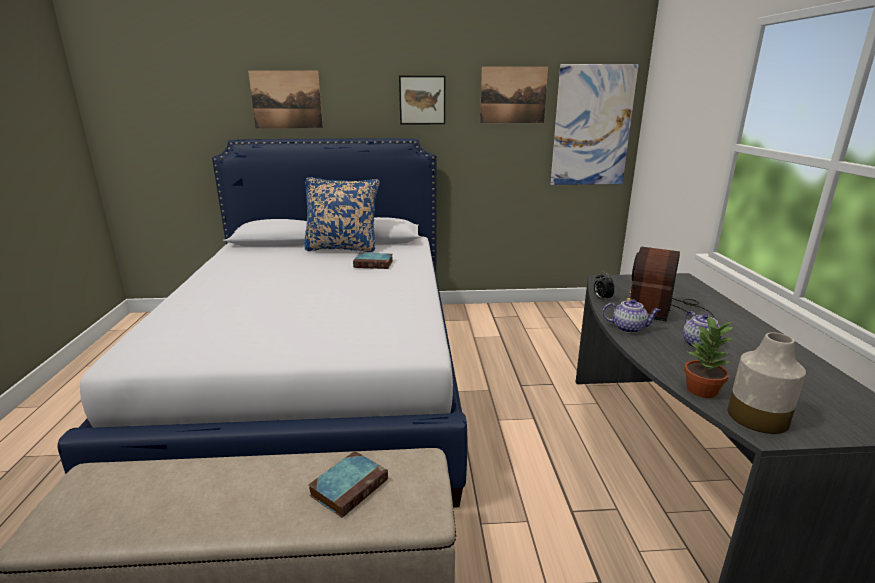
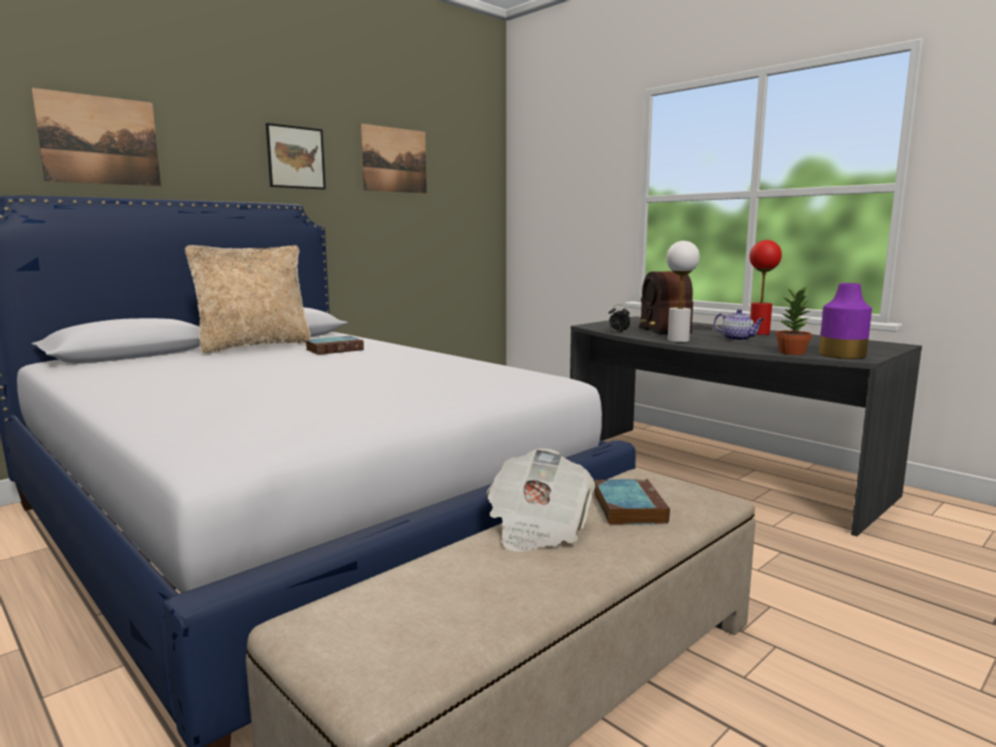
camera: 40 degrees left, 10 degrees down
blue pillow [304,177,380,253] -> beige pillow [185,245,311,354]
picture [550,64,639,185] -> none
teapot [602,299,660,333] -> white table lamp [666,241,700,342]
beige vase [727,332,806,434] -> purple vase [819,283,872,359]
none -> newspaper [486,448,596,552]
none -> red table lamp [749,240,782,335]

